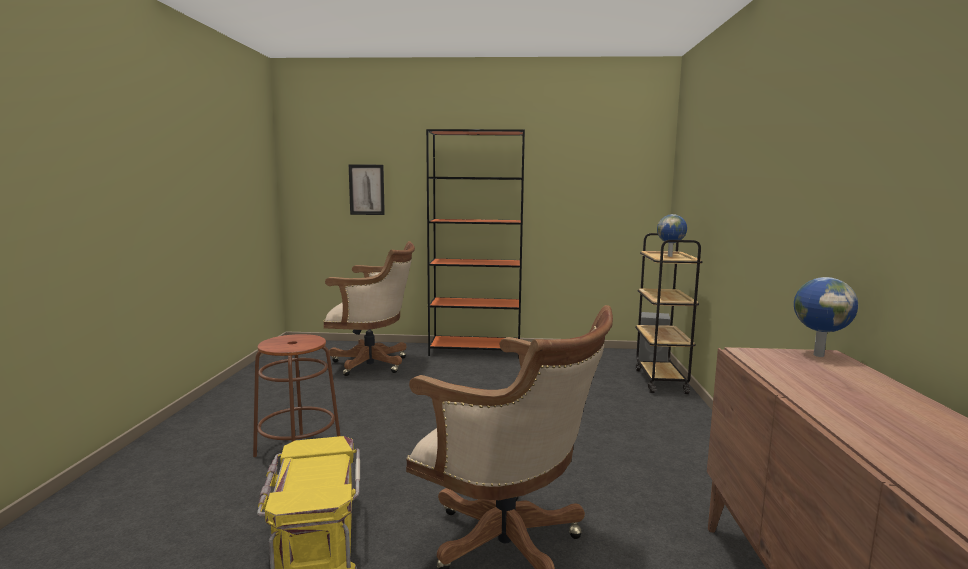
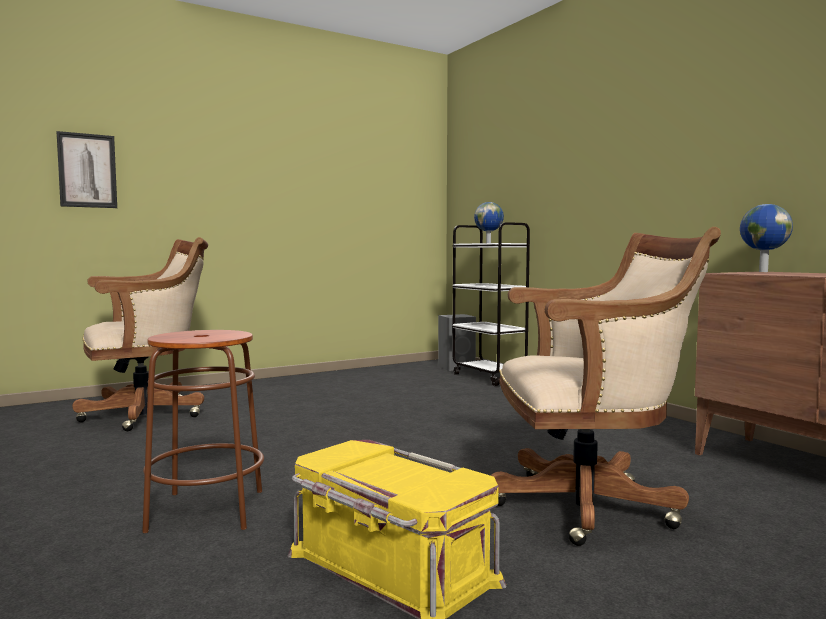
camera: 35 degrees left, 5 degrees down
orange bookcase [426,129,525,359] -> none
brown cart [635,233,703,394] -> white cart [452,222,530,386]

